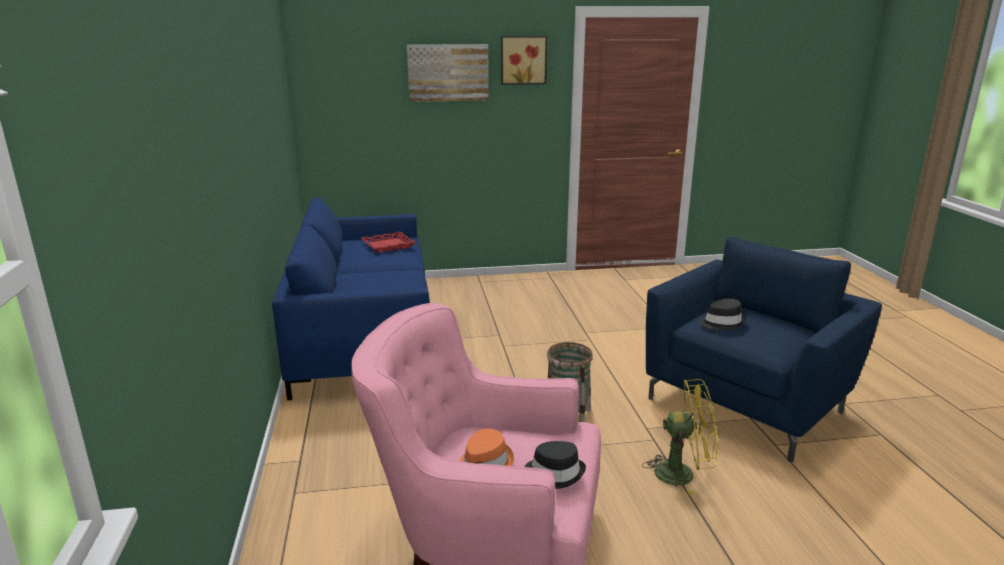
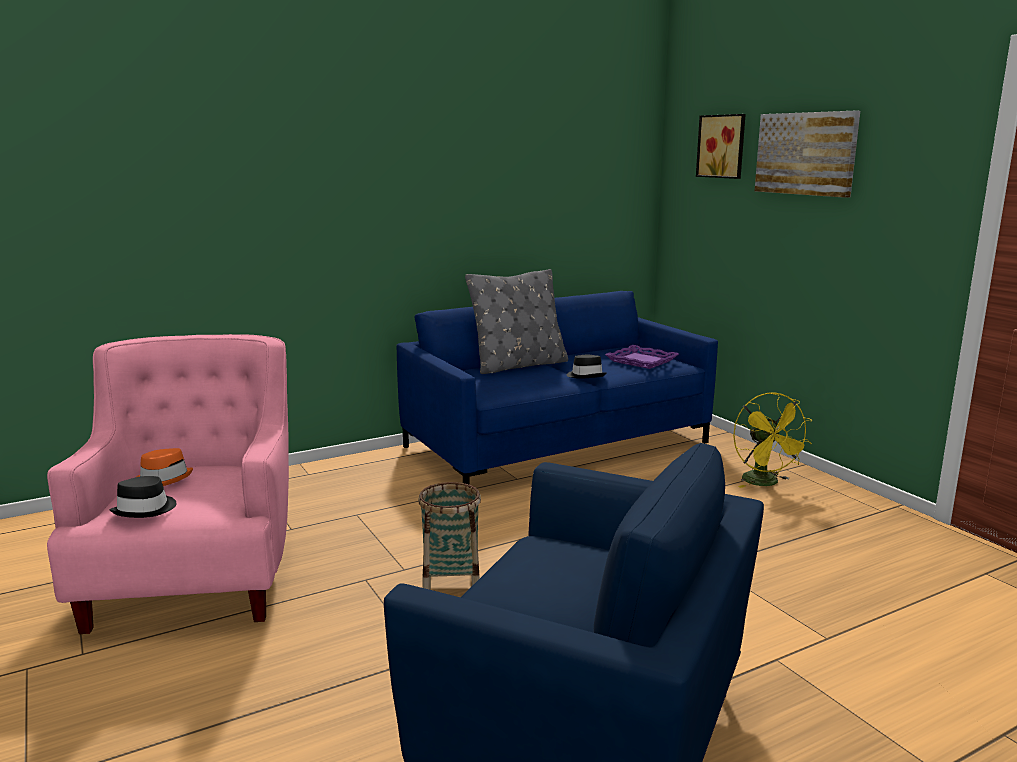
camera: 70 degrees right, 5 degrees down
red tray [361,231,416,253] -> purple tray [605,345,679,369]
picture [501,36,547,85] -> picture moved to [696,114,746,179]
yellow fan [642,379,718,496] -> yellow fan moved to [733,393,812,488]
black hat [699,298,747,331] -> black hat moved to [567,355,606,379]
none -> grey pillow [465,269,568,374]

